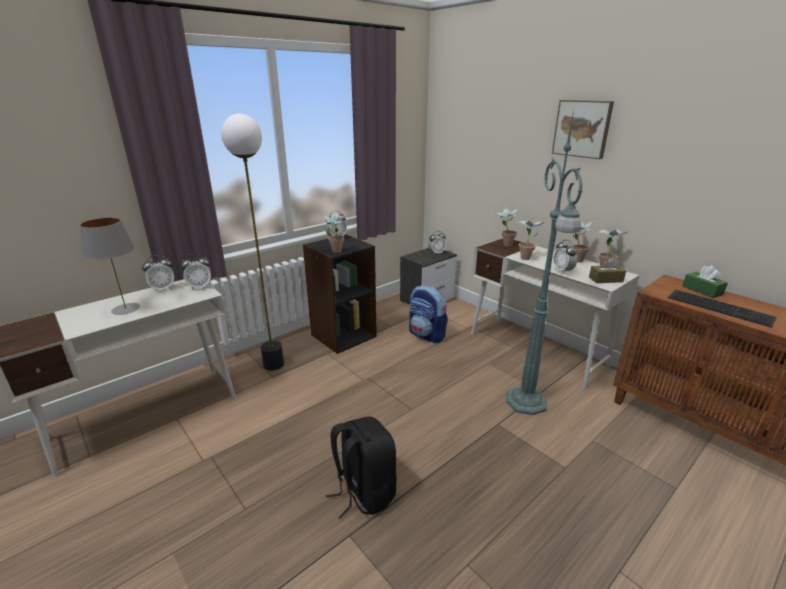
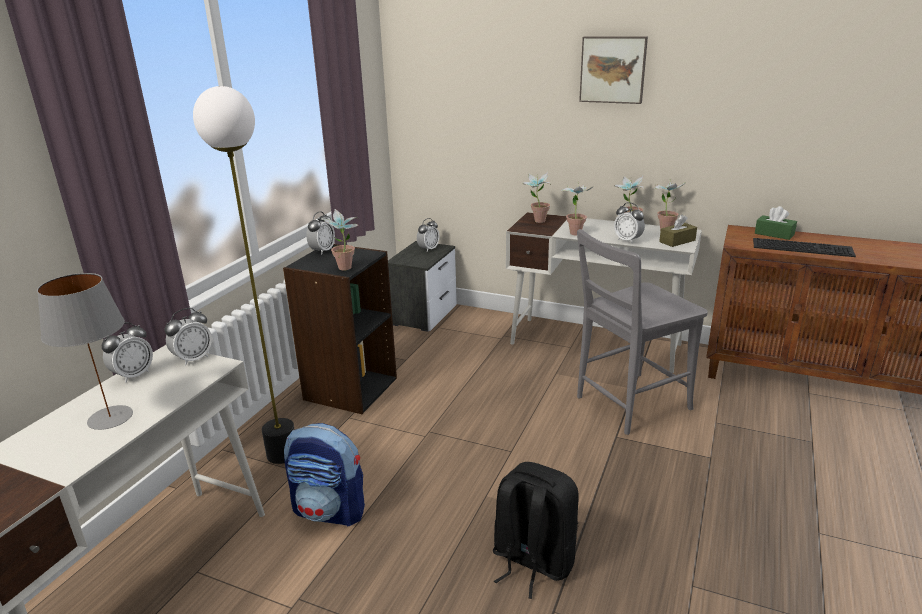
camera: 25 degrees left, 0 degrees up
backpack [409,285,448,343] -> backpack moved to [284,423,365,527]
green floor lamp [506,110,583,415] -> grey chair [577,229,708,435]

